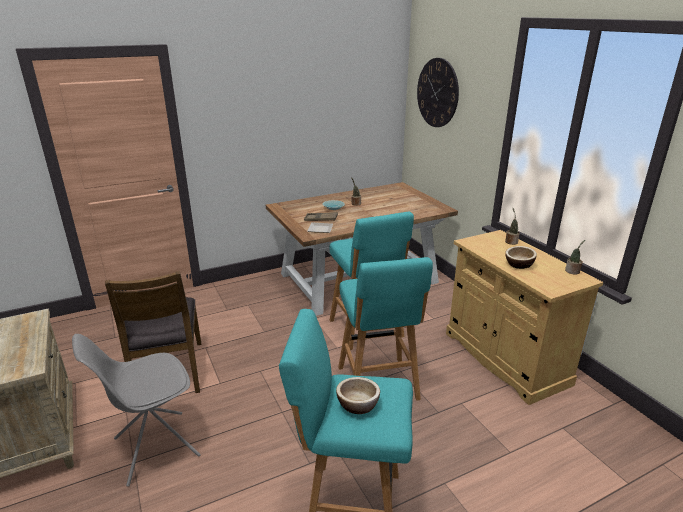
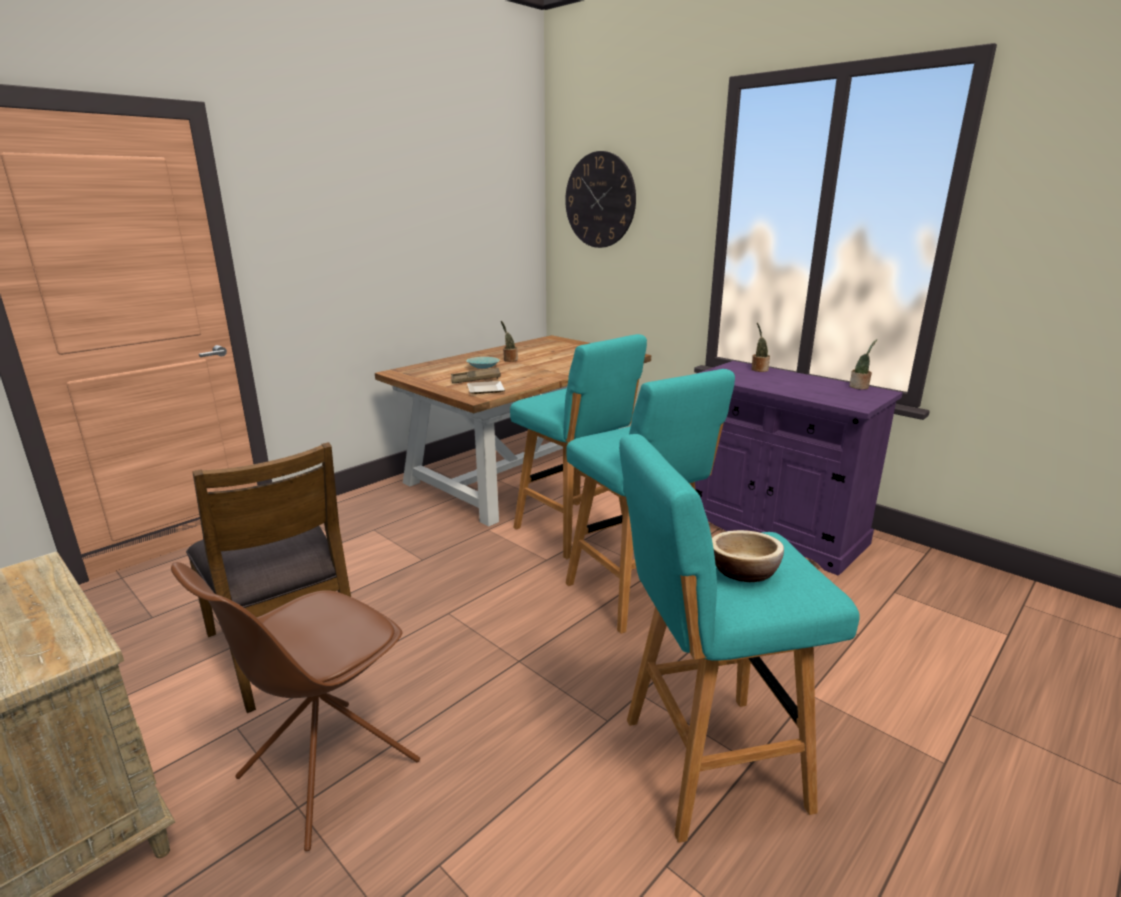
camera: 20 degrees left, 5 degrees down
grey chair [72,334,201,487] -> brown chair [171,562,420,851]
beige cabinet [446,230,604,405] -> purple cabinet [695,361,903,576]
bowl [505,246,537,269] -> none

